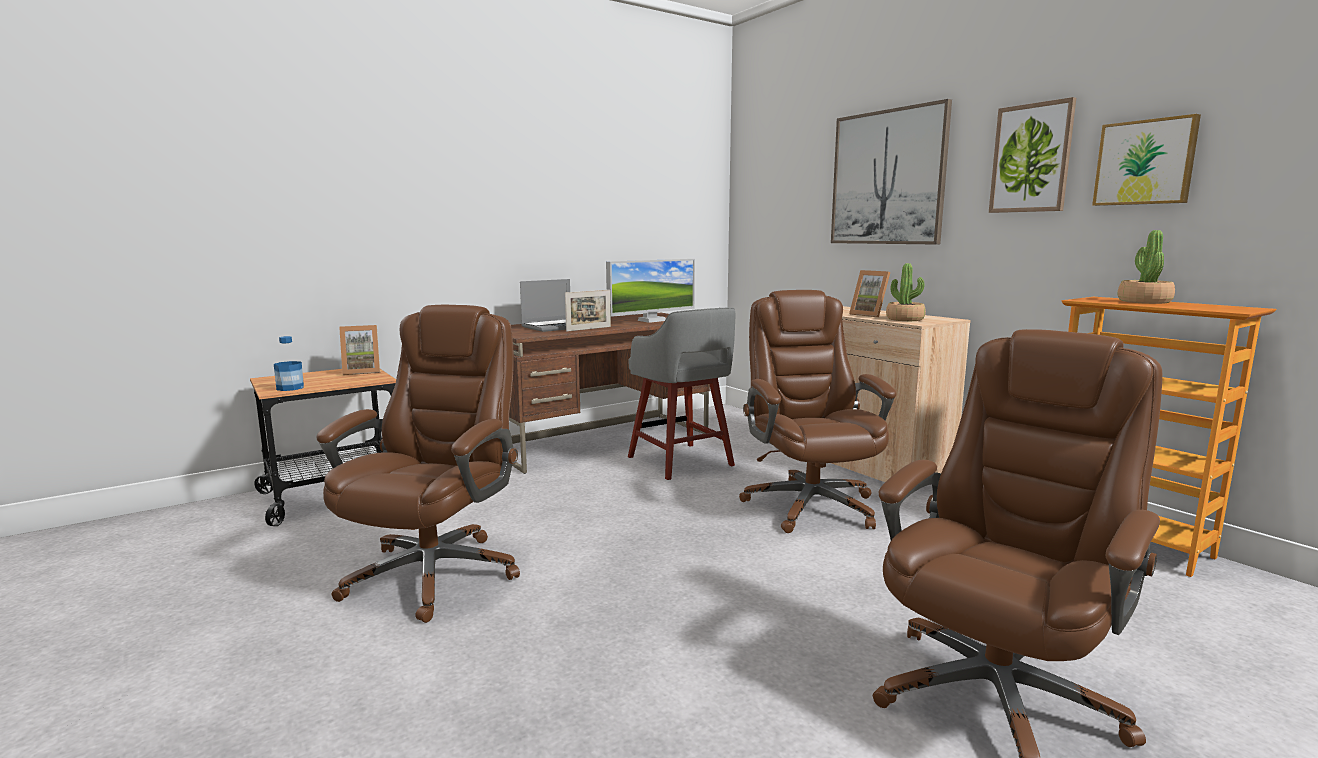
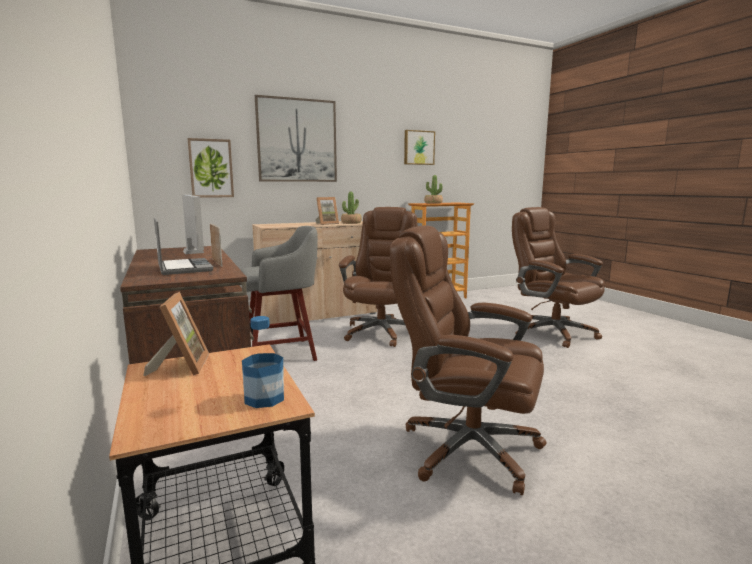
camera: 80 degrees left, 0 degrees up
brown office chair [739,290,897,533] -> brown office chair turned 105 degrees clockwise [339,207,417,347]
picture [989,97,1076,213] -> picture moved to [188,138,234,198]

